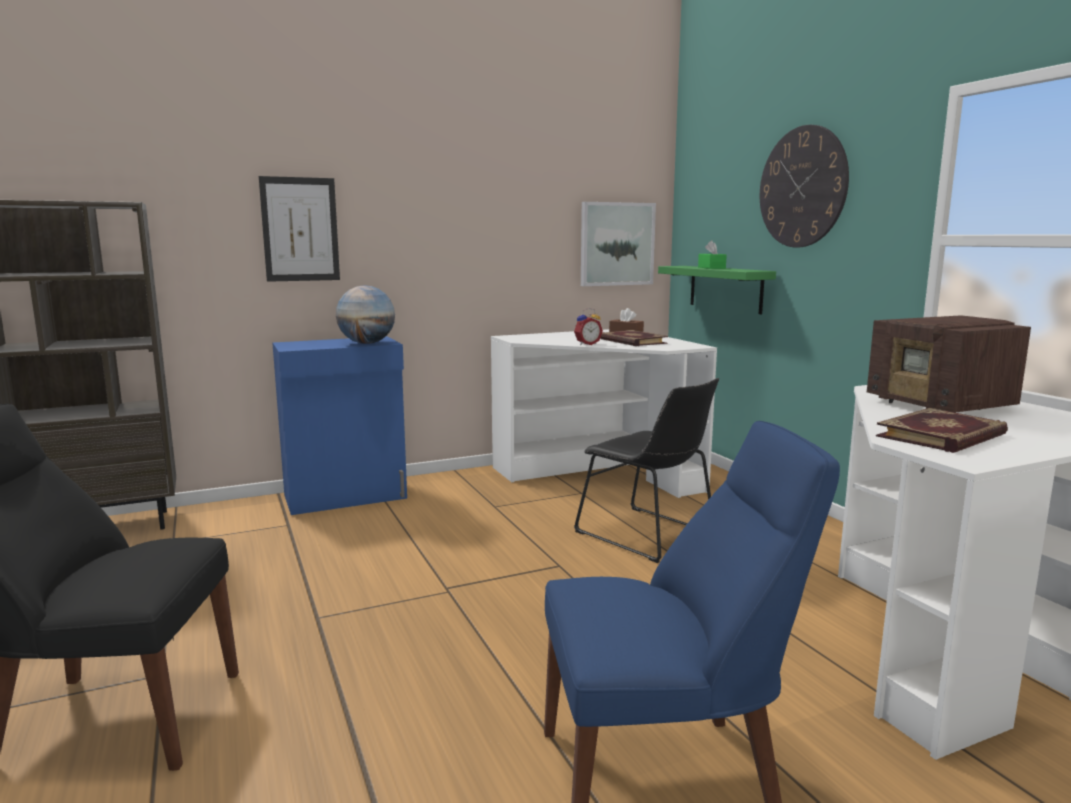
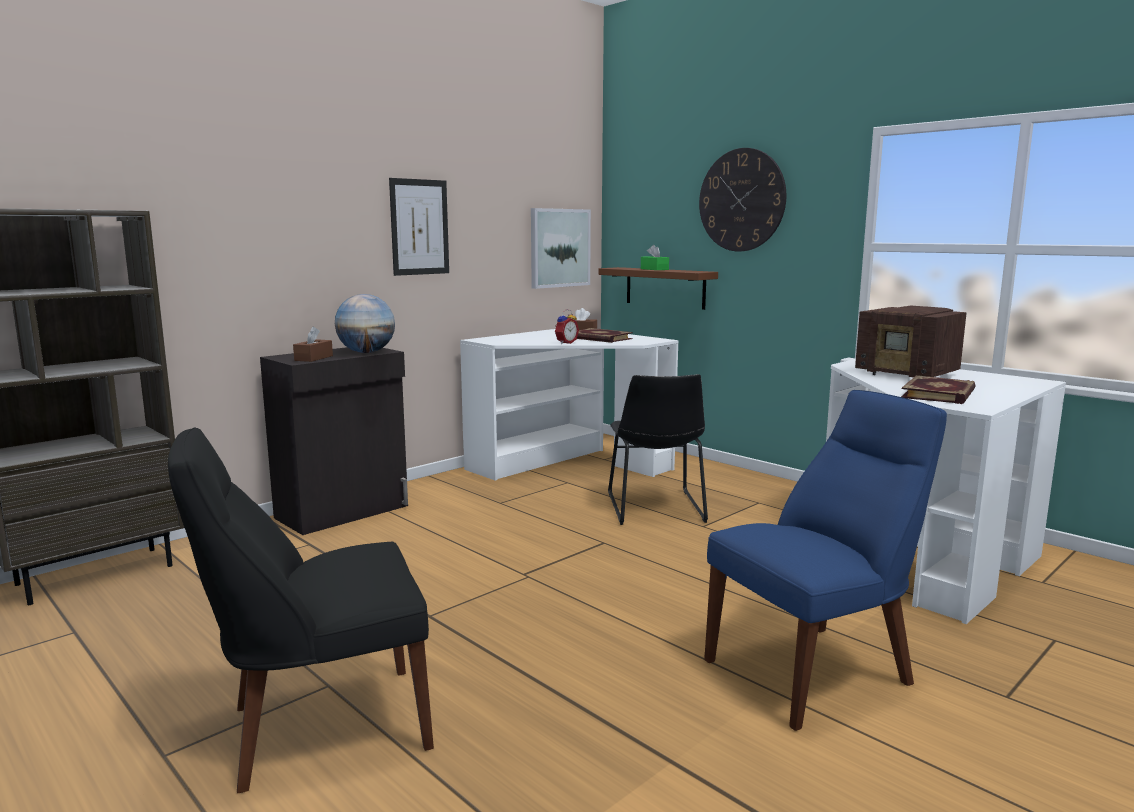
camera: 20 degrees left, 0 degrees up
picture [259,176,340,282] -> picture moved to [389,178,449,276]
blue cabinet [272,336,407,515] -> black cabinet [260,347,408,535]
black chair [574,378,719,563] -> black chair turned 60 degrees clockwise [608,374,708,525]
green shelf [658,266,776,314] -> brown shelf [599,267,718,310]
none -> brown tissue box [293,327,333,362]

